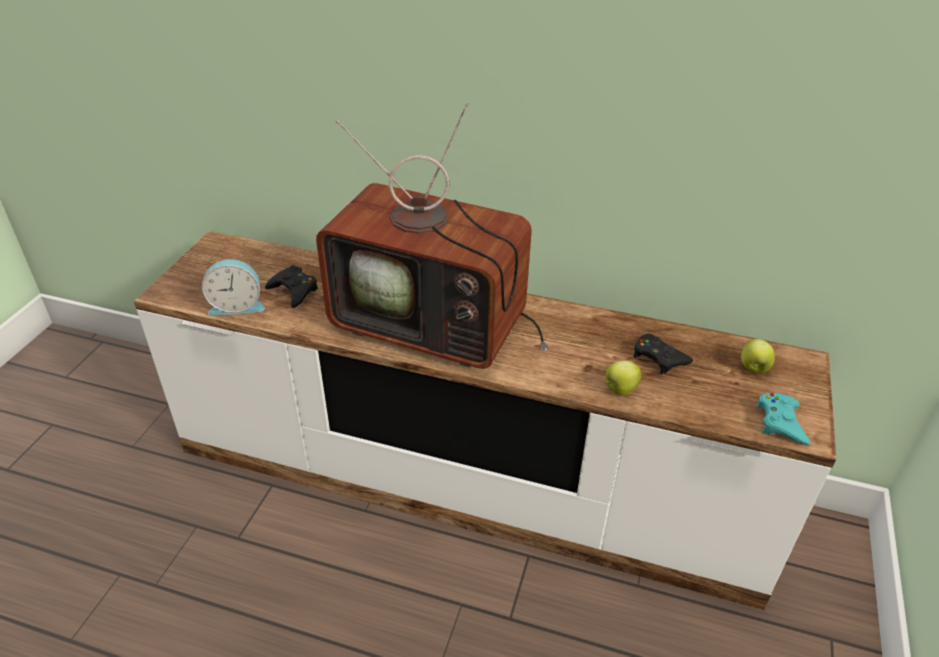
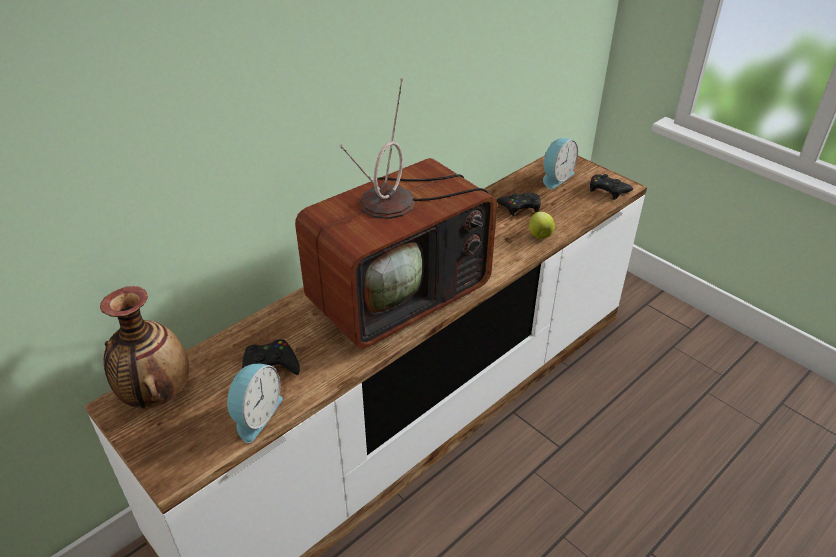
camera: 60 degrees left, 0 degrees up
apple [741,339,775,373] -> alarm clock [543,138,578,189]
turquoise game controller [756,393,810,445] -> black game controller [590,174,633,200]
none -> vase [100,286,189,408]

